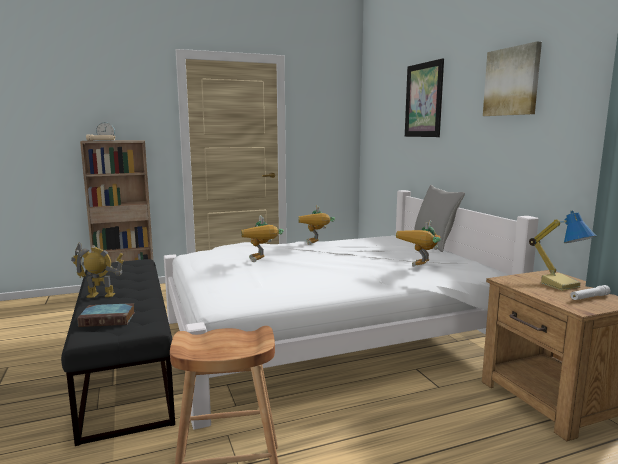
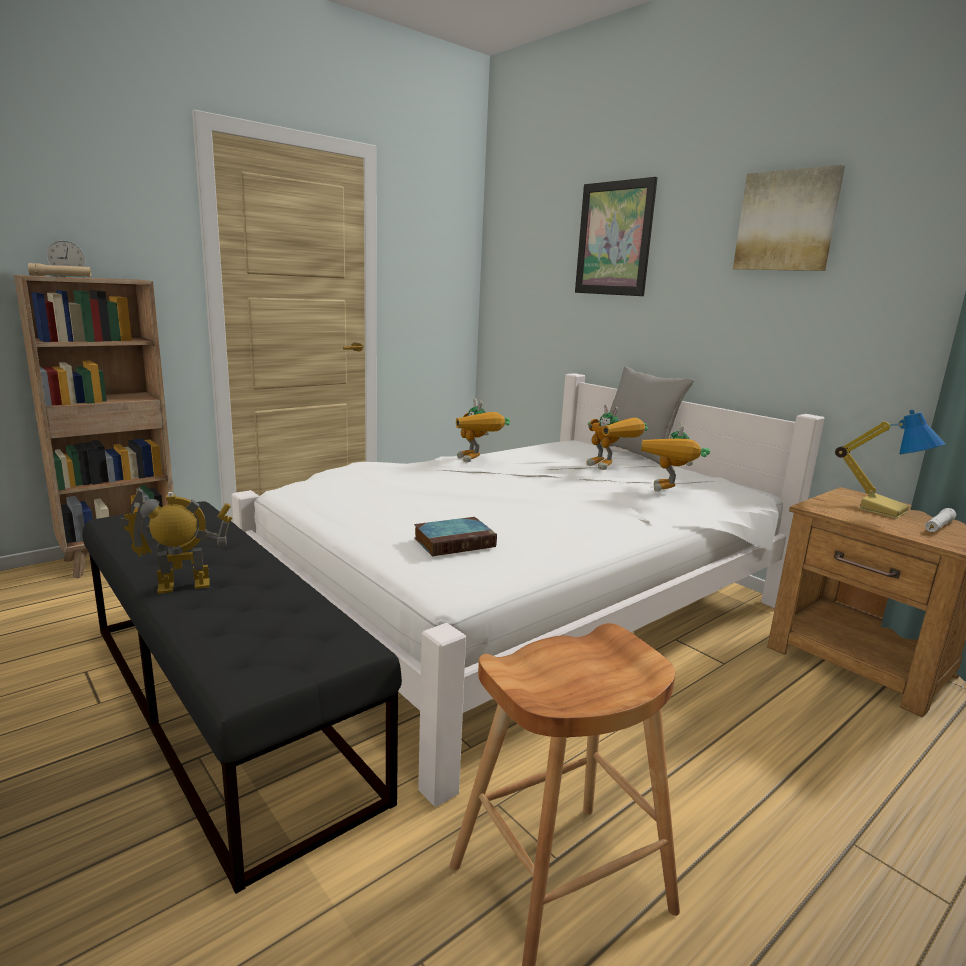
camera: 20 degrees left, 5 degrees up
book [77,303,135,327] -> book moved to [414,517,497,556]
toy robot [241,215,284,262] -> toy robot moved to [586,404,648,470]

